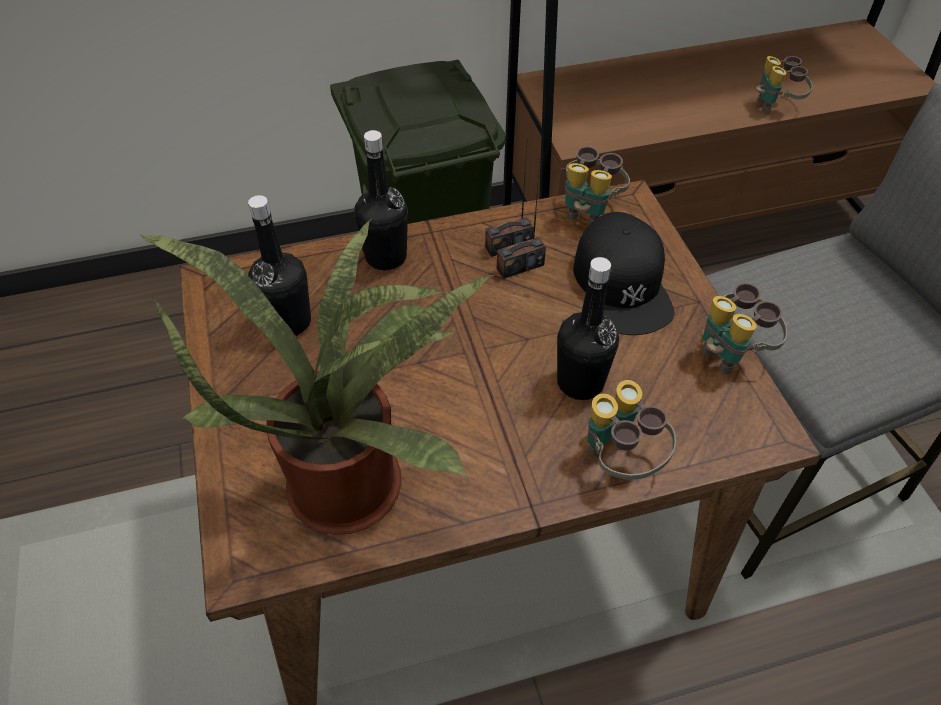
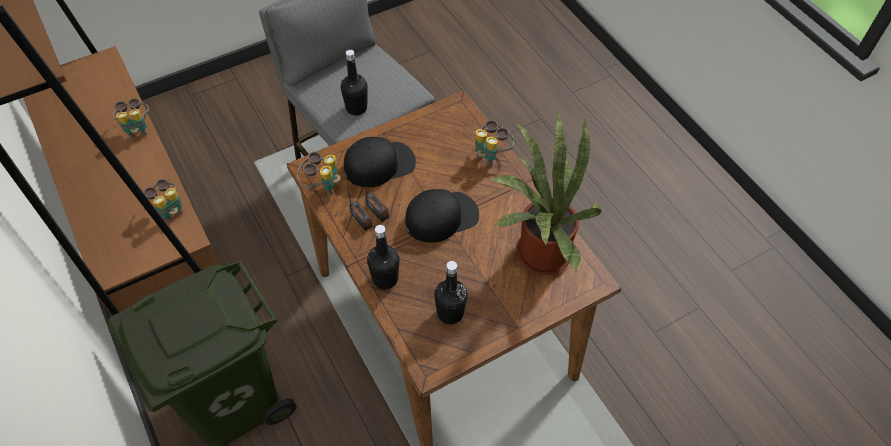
camera: 105 degrees left, 5 degrees up
black bottle [557,257,619,400] -> black bottle moved to [341,50,368,116]
binoculars [702,283,787,375] -> binoculars moved to [144,179,183,223]
none -> black cap [405,189,479,243]

